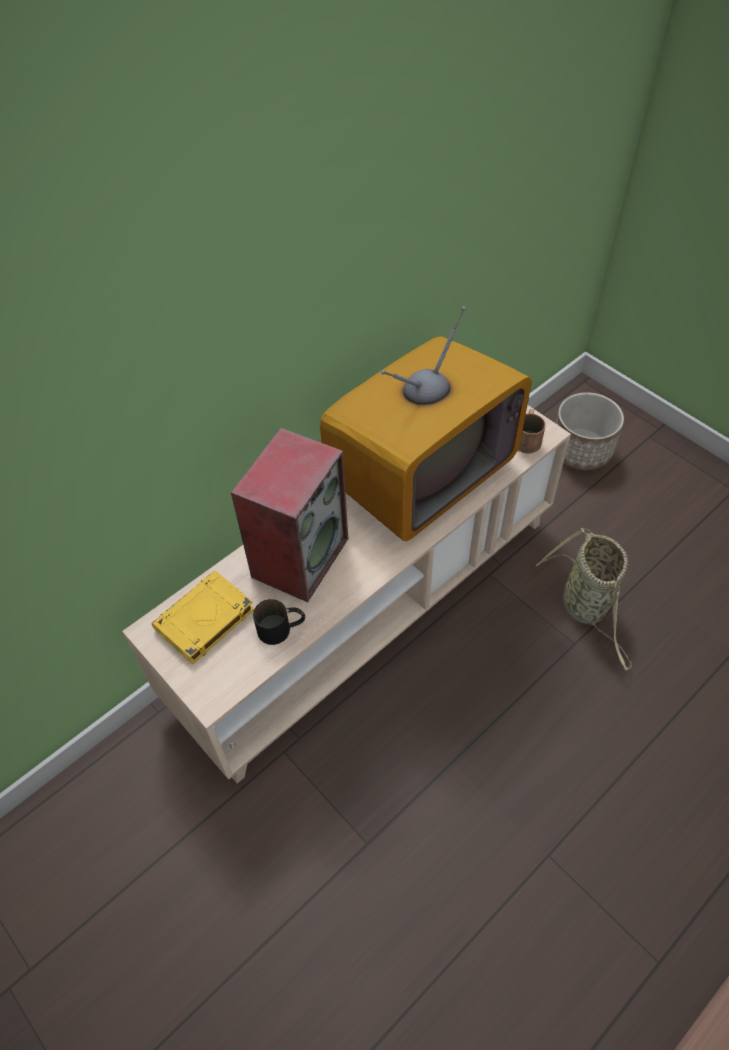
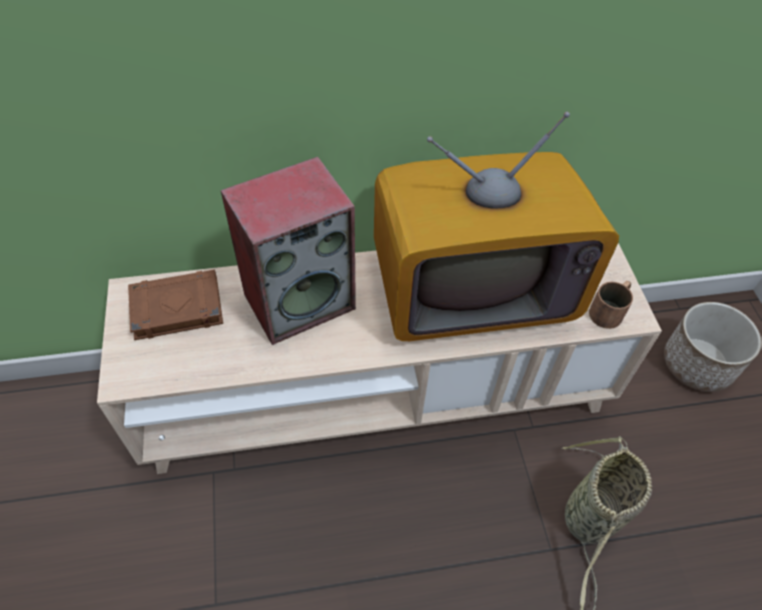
camera: 30 degrees right, 0 degrees up
yellow book [152,570,255,664] -> brown book [128,270,223,340]
black mug [253,599,305,645] -> none

